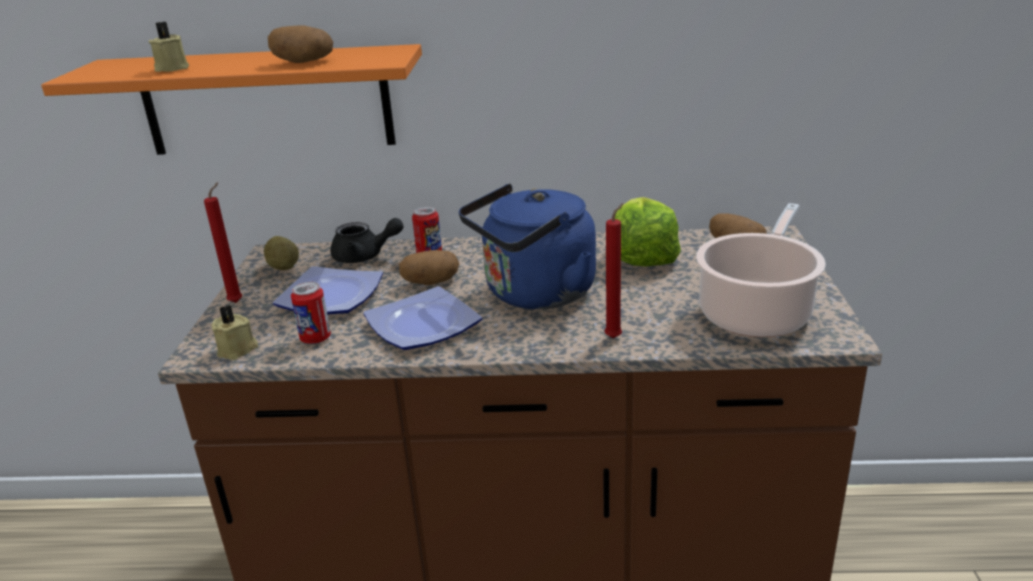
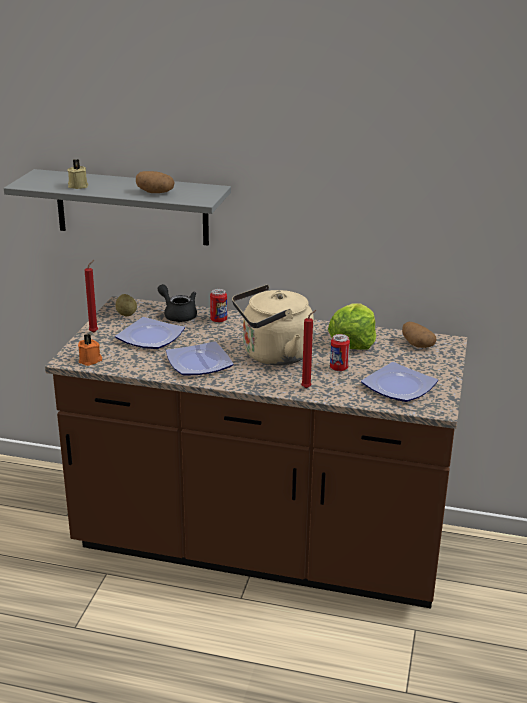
camera: 10 degrees right, 0 degrees up
orange shelf [41,44,422,155] -> grey shelf [4,169,231,245]
beige candle [211,305,258,360] -> orange candle [78,334,102,366]
can [291,282,331,344] -> can moved to [330,334,350,371]
black teapot [330,218,403,263] -> black teapot turned 150 degrees counterclockwise [158,284,197,322]
potato [399,250,459,285] -> none
blue kettle [459,183,596,309] -> beige kettle [232,285,314,365]
cooking pot [696,203,826,337] -> plate [361,362,438,402]

